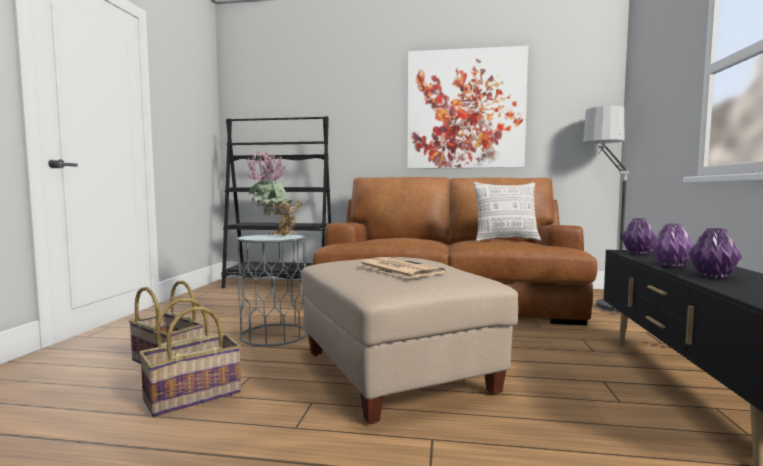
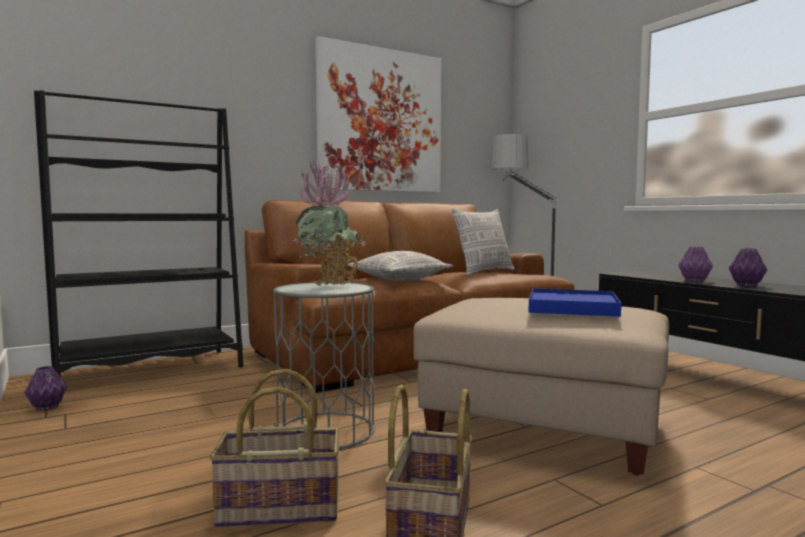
camera: 40 degrees left, 0 degrees up
newspaper [358,257,445,279] -> blue tray [529,288,621,317]
purple vase [621,218,657,255] -> purple vase moved to [24,366,67,411]
none -> pillow [347,251,453,281]

